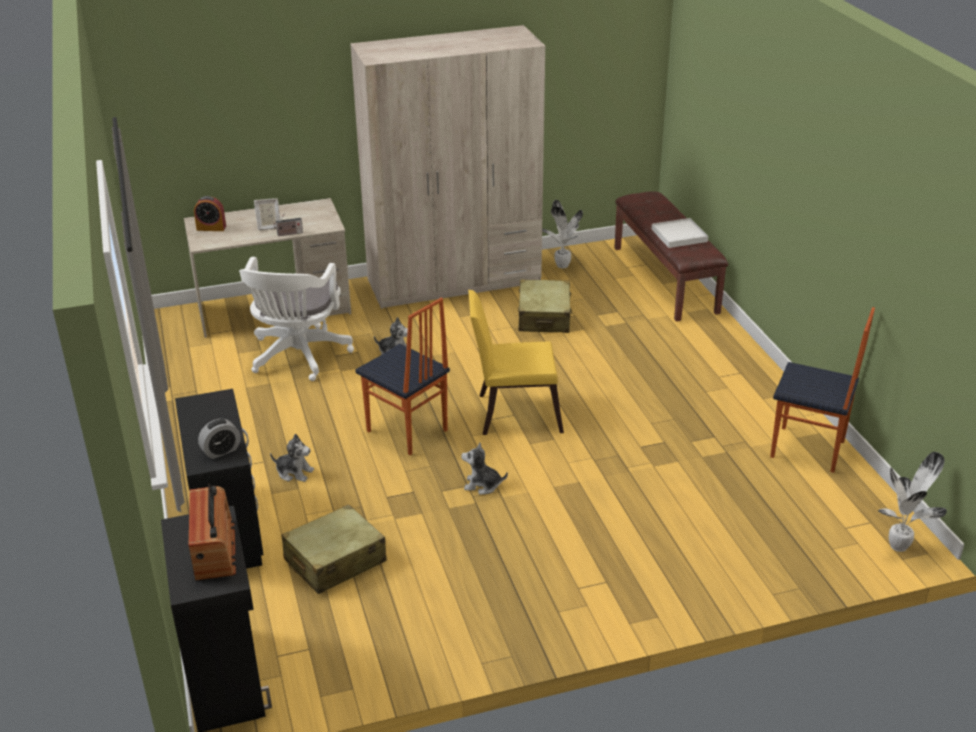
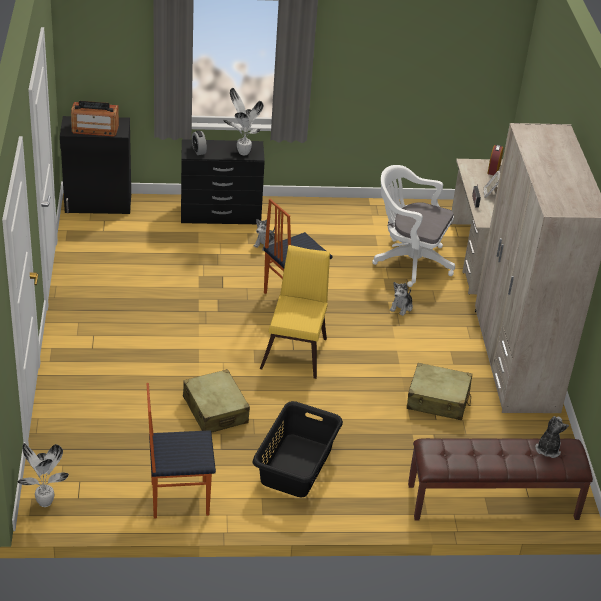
camera: 100 degrees right, 5 degrees up
beige suitcase [281,504,387,594] -> beige suitcase moved to [183,369,250,433]
plush toy [461,442,508,495] -> plush toy moved to [535,416,569,458]
potted plant [542,200,583,268] -> potted plant moved to [223,88,264,155]
white tray [652,218,708,248] -> none
chair [770,307,875,473] -> chair turned 45 degrees clockwise [146,383,216,519]
none -> black laundry basket [253,401,343,497]

